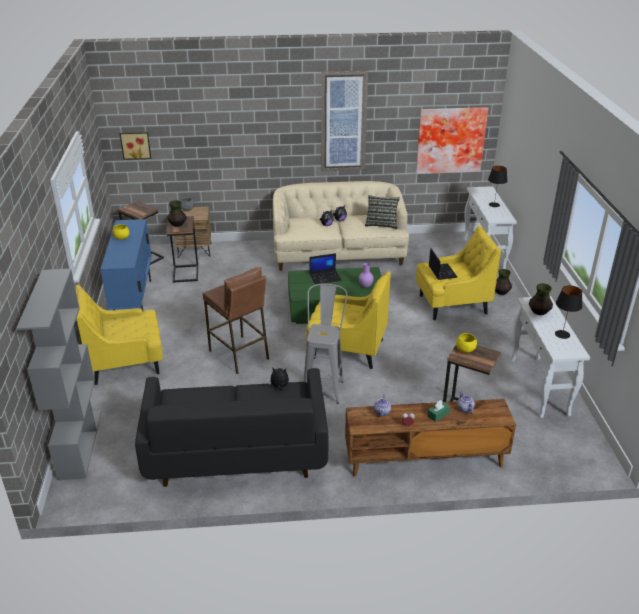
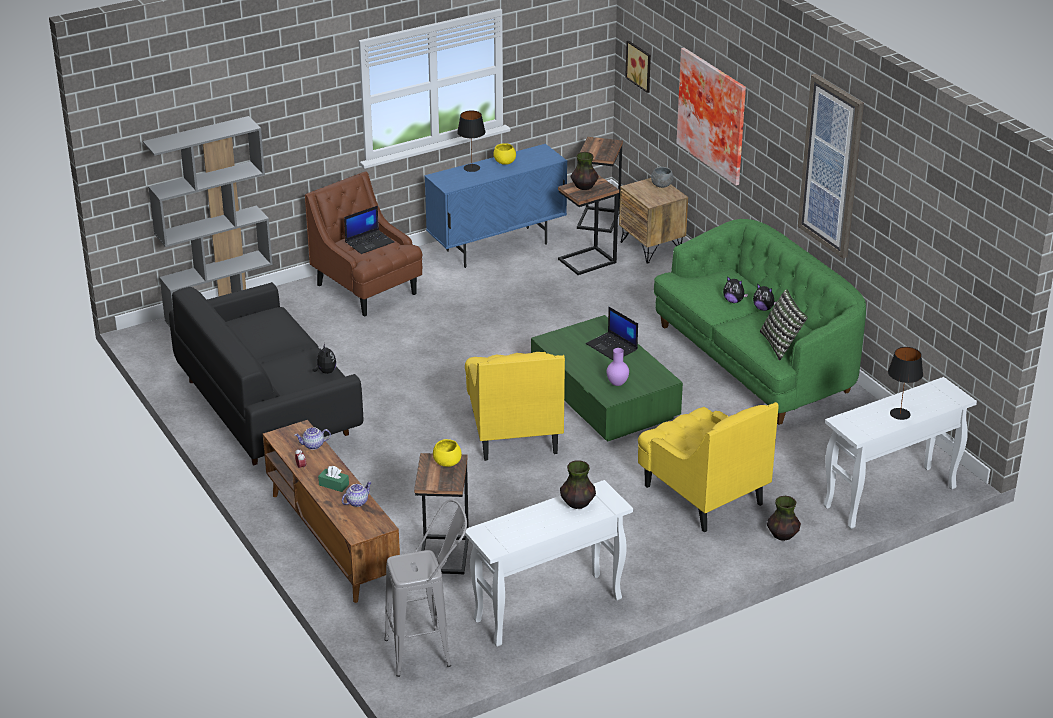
camera: 65 degrees right, 0 degrees up
yellow armchair [76,285,163,385] -> brown armchair [305,171,422,317]
brown stool [202,267,269,374] -> none
beige sofa [273,181,409,271] -> green sofa [654,219,866,425]
grey stool [304,284,348,404] -> grey stool moved to [384,499,467,677]
picture [416,107,488,174] -> picture moved to [676,48,746,185]
laptop [429,249,458,280] -> laptop moved to [344,206,394,254]
black table lamp [555,285,582,339] -> black table lamp moved to [457,110,485,172]

